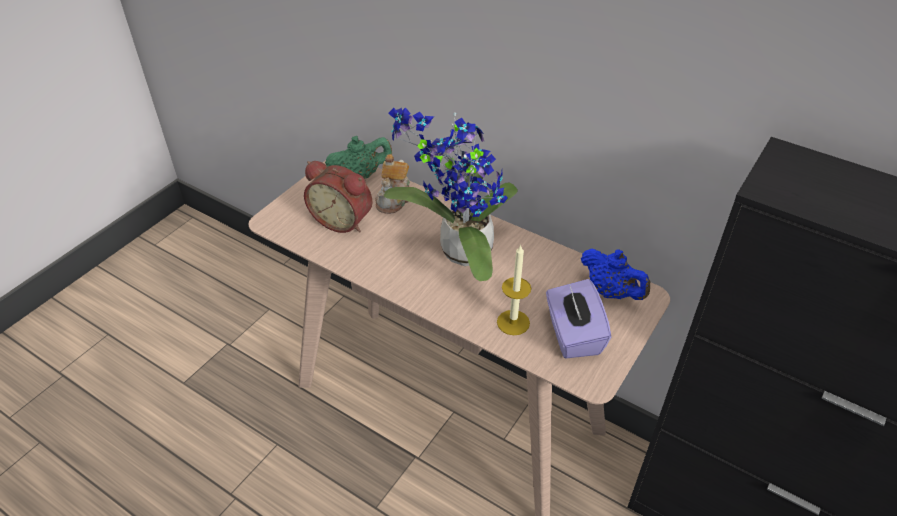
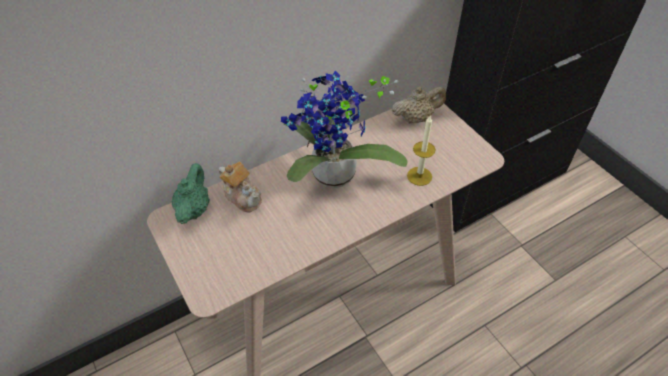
camera: 65 degrees left, 5 degrees up
alarm clock [304,161,372,233] -> none
purple tissue box [546,279,611,358] -> none
blue teapot [581,249,650,300] -> beige teapot [392,86,446,124]

